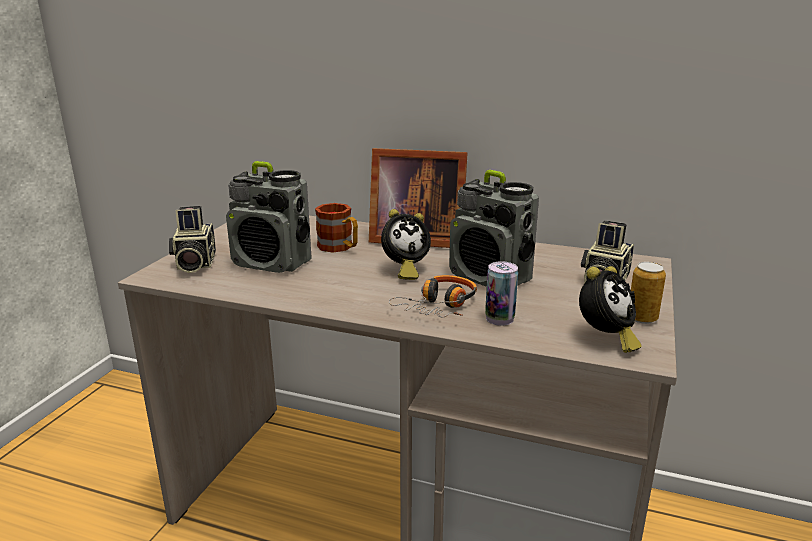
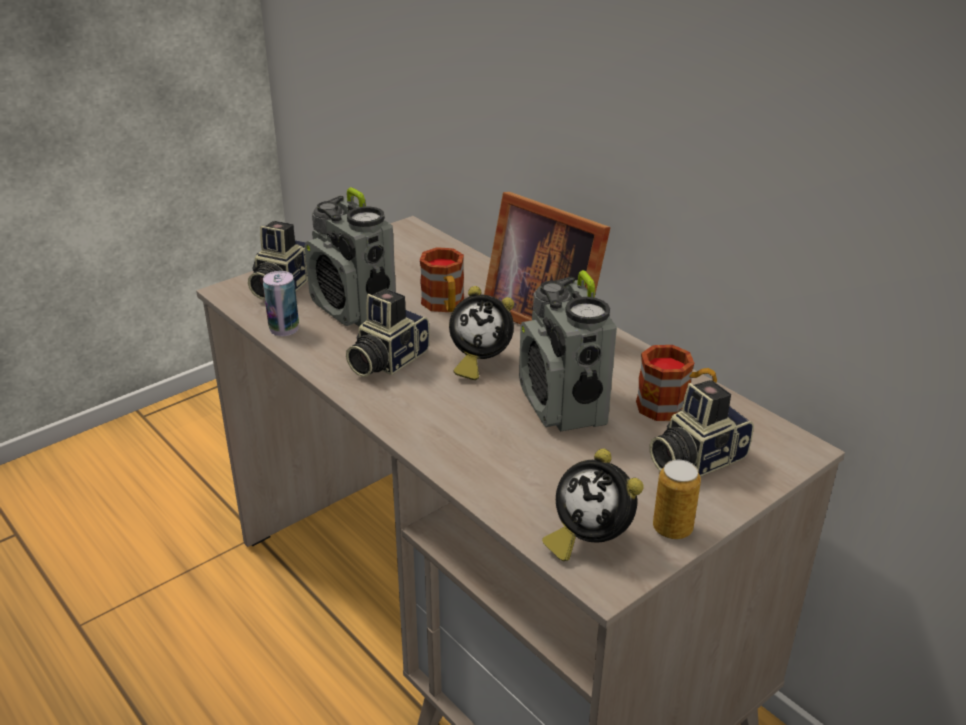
camera: 30 degrees right, 10 degrees up
headphones [389,275,477,317] -> none
can [485,261,518,326] -> can moved to [263,271,299,336]
alarm clock [579,266,641,353] -> alarm clock turned 60 degrees clockwise [542,449,644,561]
none -> camera [346,289,430,377]
none -> mug [636,345,717,421]

